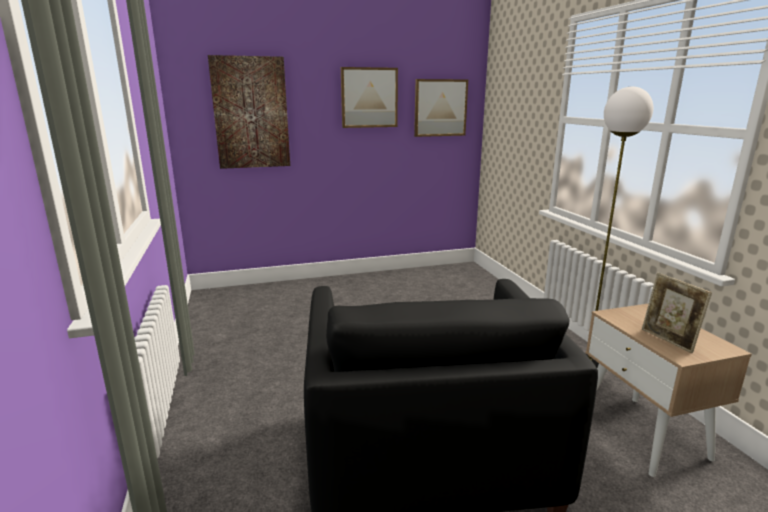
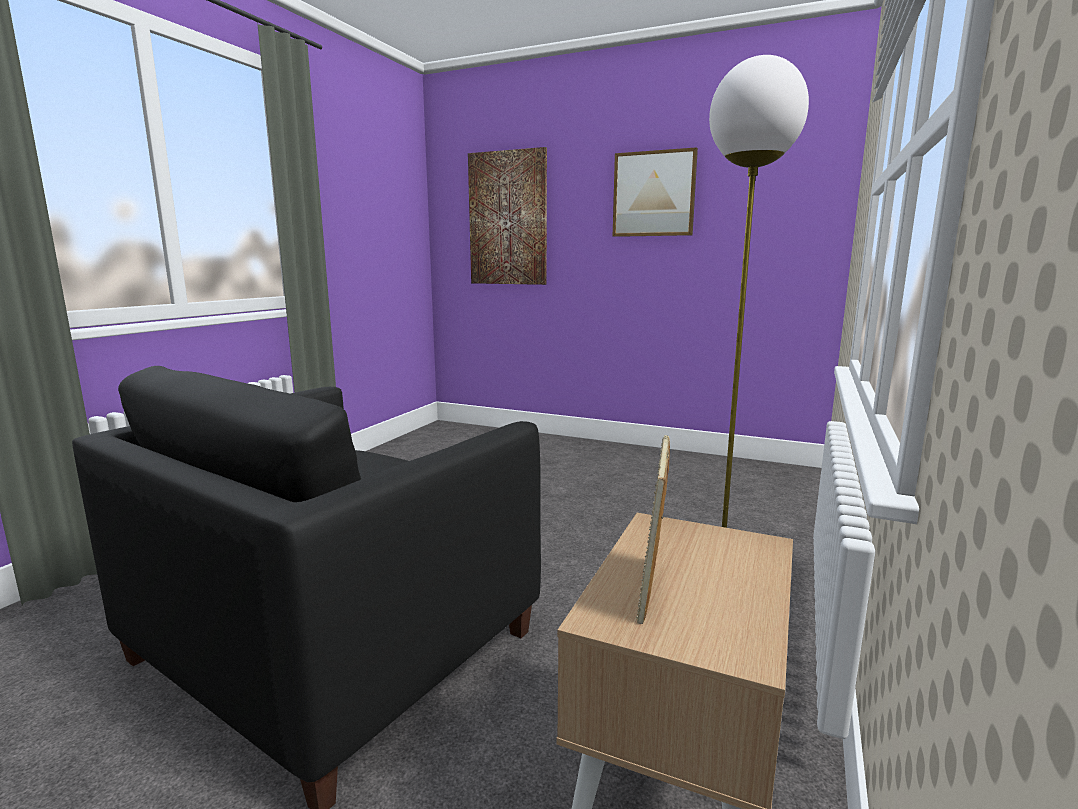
camera: 40 degrees right, 5 degrees down
picture [414,79,468,137] -> none

